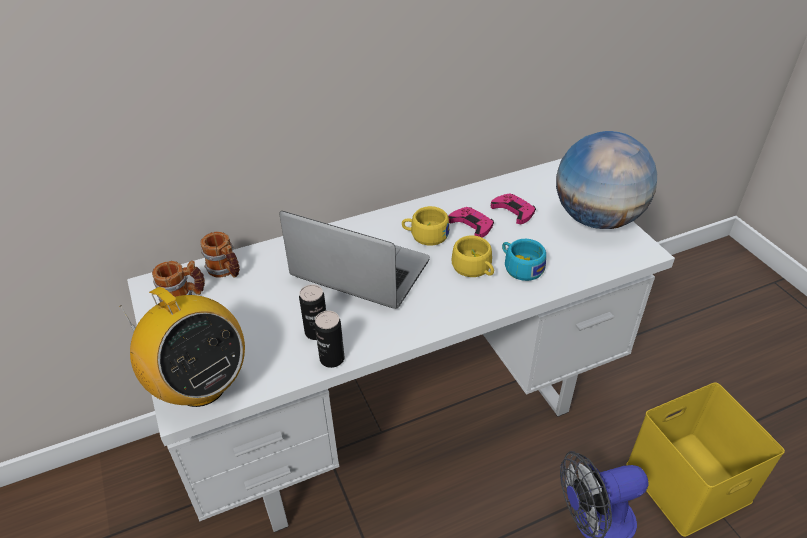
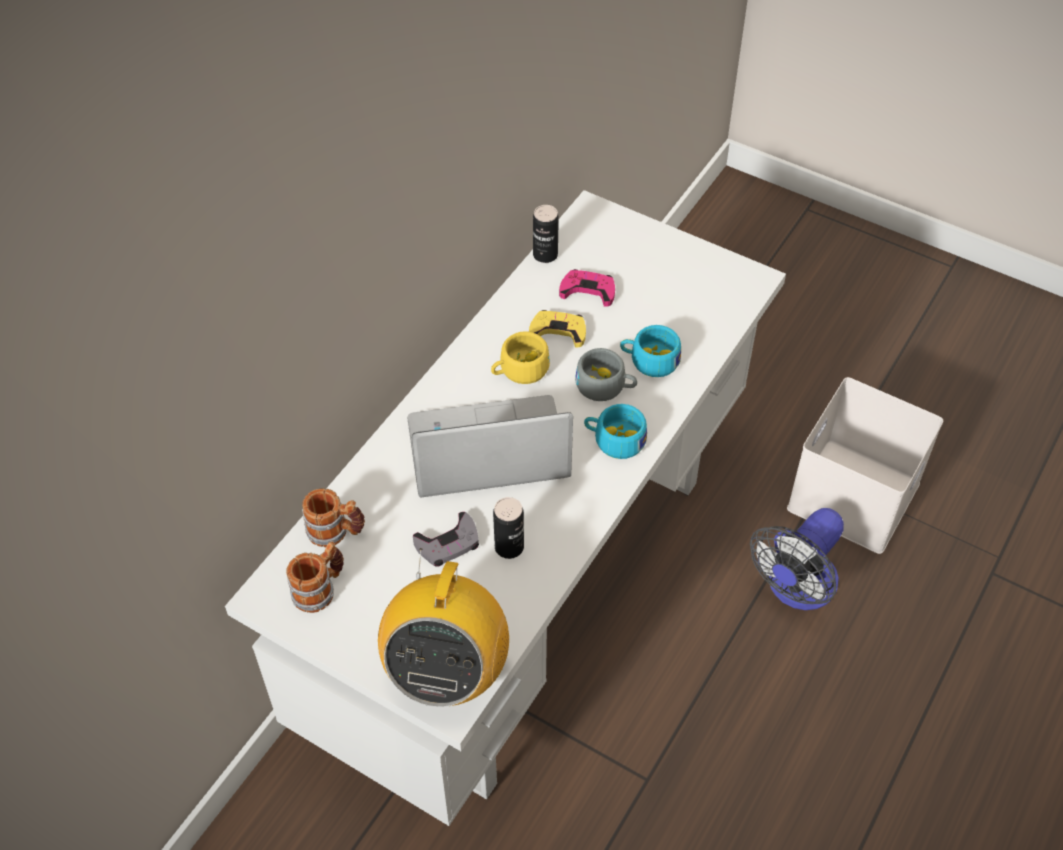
camera: 35 degrees left, 10 degrees up
radio [119,287,245,407] -> radio turned 90 degrees clockwise [378,548,509,707]
can [315,311,345,368] -> can moved to [533,205,559,263]
pink game controller [448,207,494,238] -> yellow game controller [529,310,586,348]
yellow cup [452,236,494,277] -> grey cup [575,348,637,401]
globe [556,131,657,229] -> none
yellow storage box [626,382,785,537] -> white storage box [787,377,943,554]
none -> grey game controller [413,512,479,567]
none -> turquoise cup [584,404,647,459]

